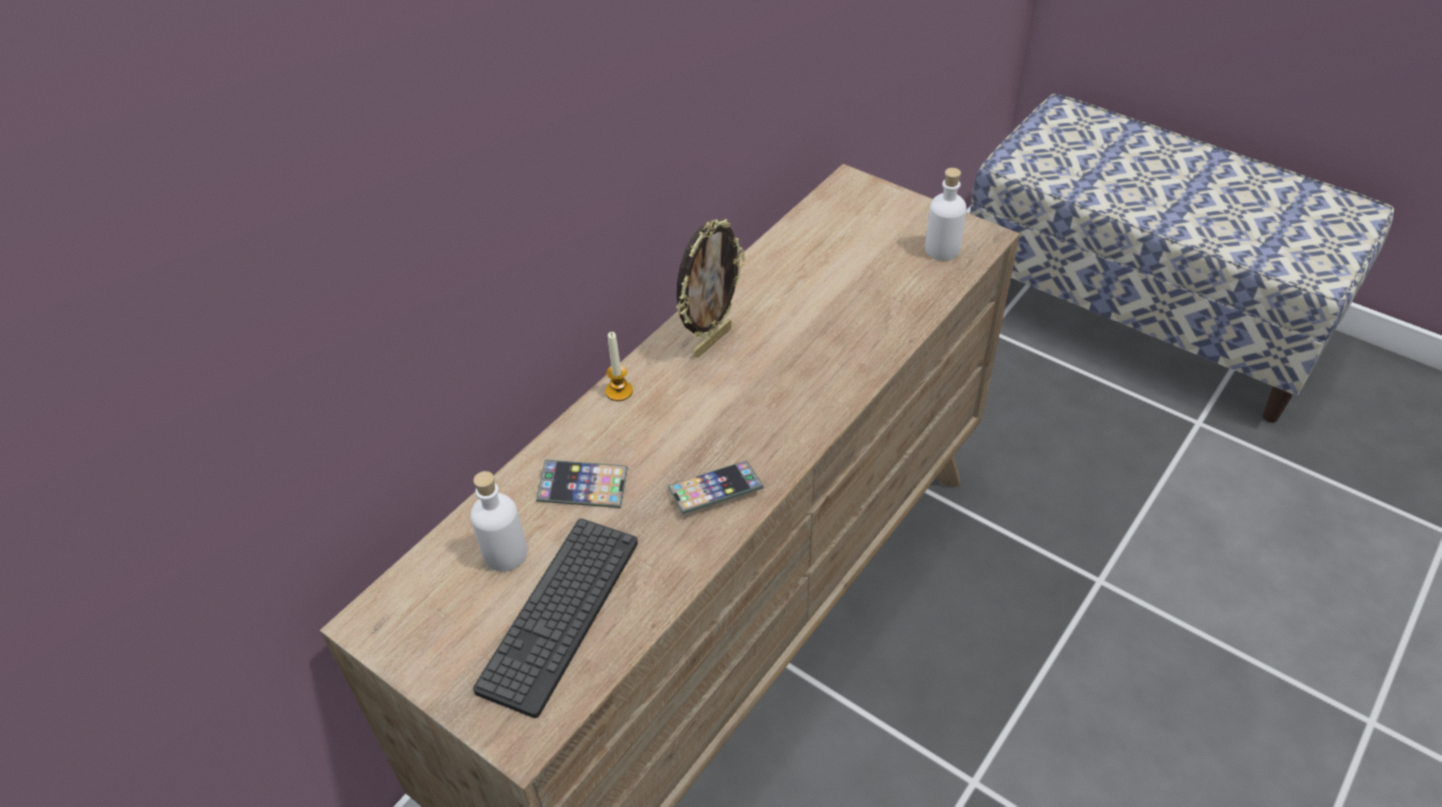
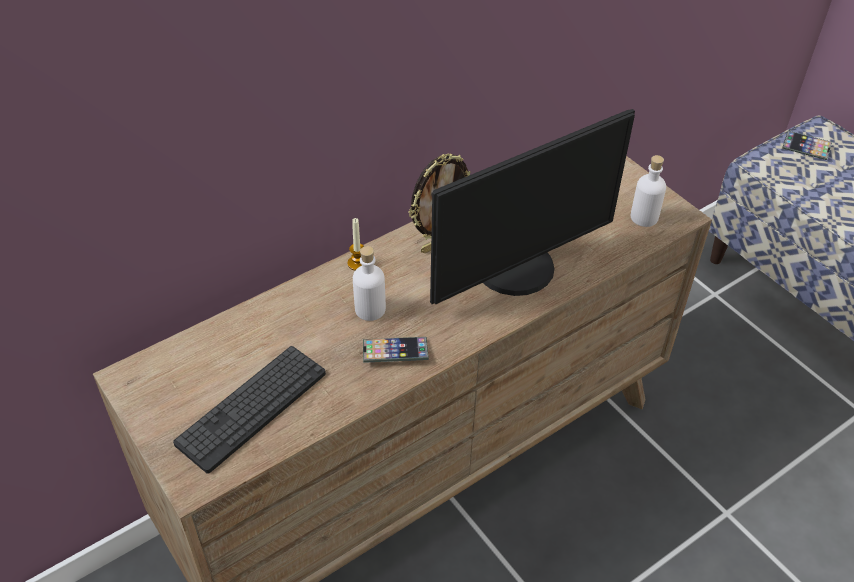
camera: 15 degrees right, 0 degrees up
white bottle [470,471,527,572] -> white bottle moved to [353,246,386,321]
phone [536,460,628,508] -> phone moved to [782,131,832,160]
none -> monitor [430,109,635,304]

